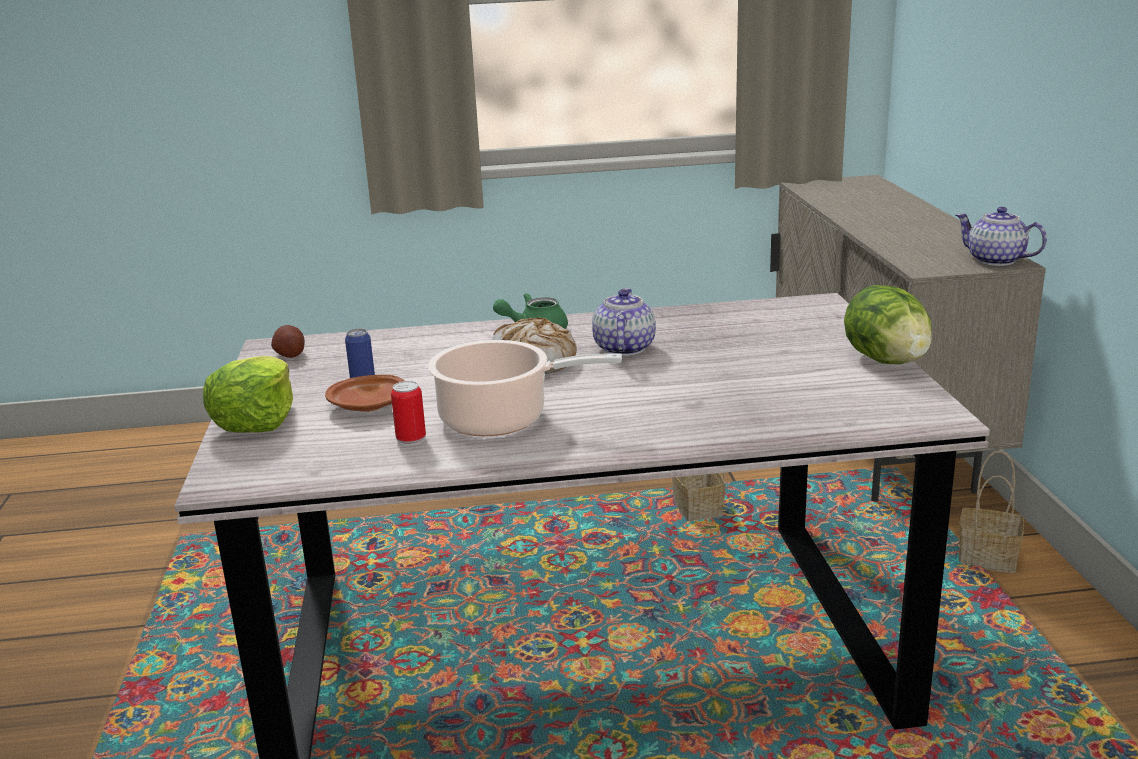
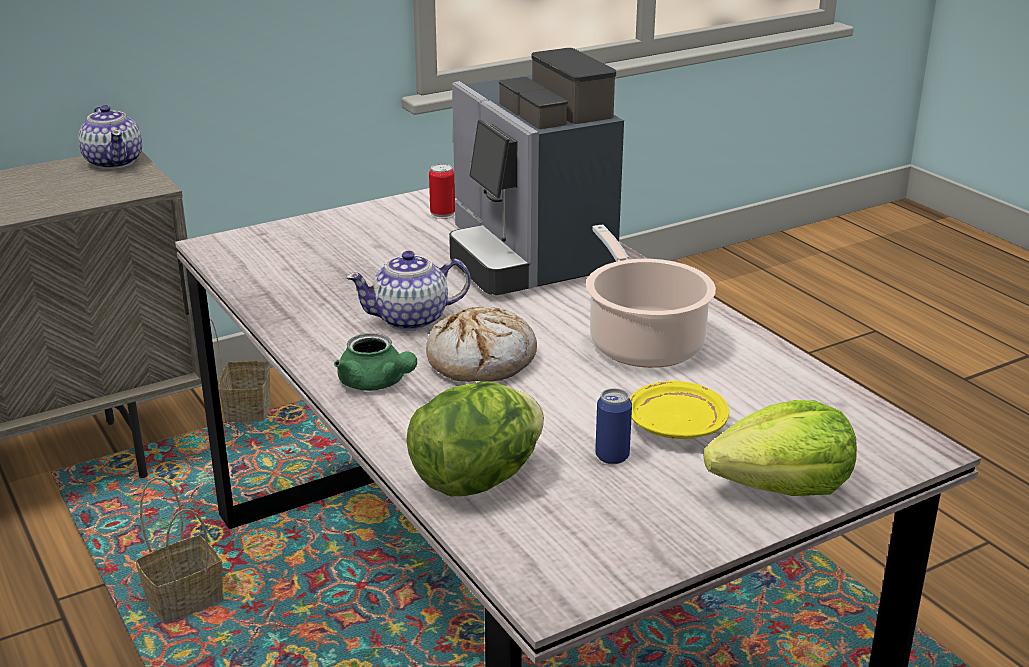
camera: 115 degrees left, 5 degrees up
potato [271,325,305,358] -> none
brown plate [325,375,405,412] -> yellow plate [630,381,729,439]
can [391,381,426,446] -> can moved to [429,164,455,219]
lettuce [844,285,932,364] -> lettuce moved to [406,381,544,496]
teapot [955,207,1047,266] -> teapot turned 45 degrees counterclockwise [78,105,142,169]
none -> coffee machine [449,48,624,296]

